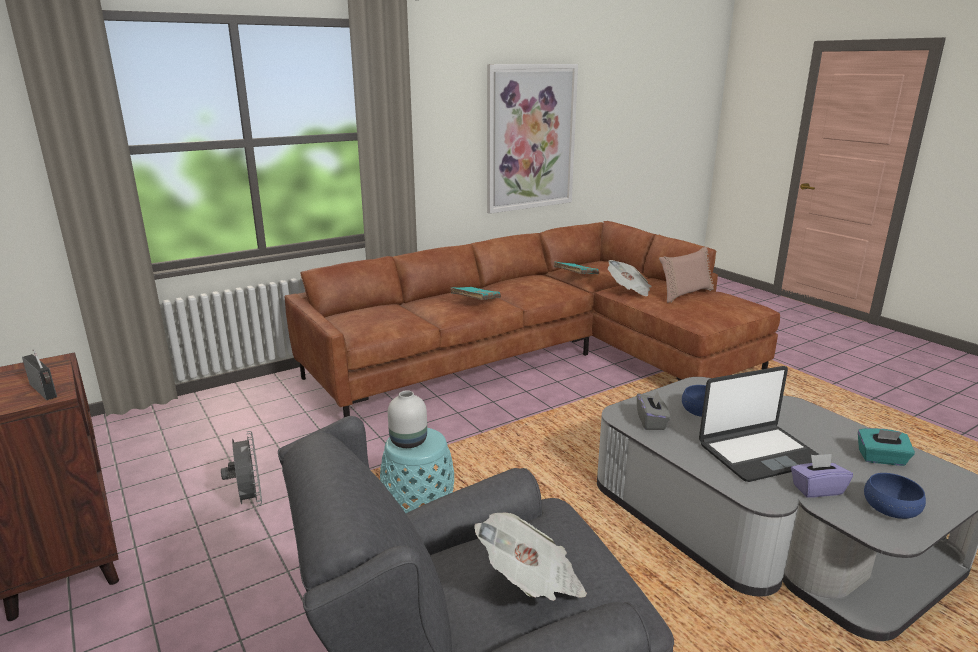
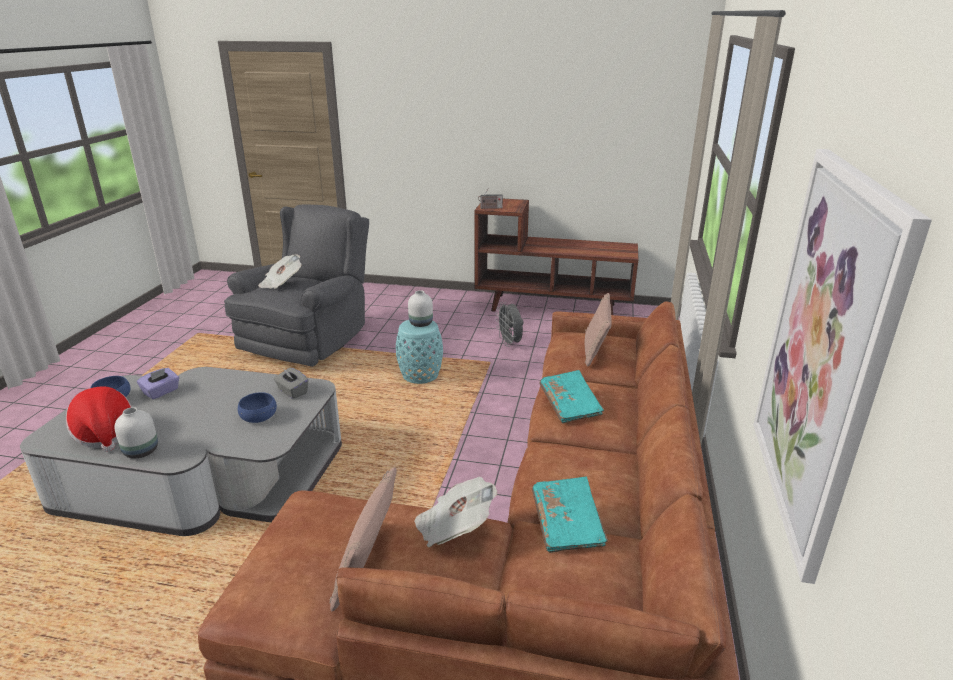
camera: 135 degrees right, 5 degrees up
grey fan [221,431,262,506] -> grey fan turned 45 degrees clockwise [496,302,524,347]
laptop [699,366,820,482] -> none
turquoise tissue box [858,428,915,466] -> hat [66,386,132,452]
none -> white vase [114,407,158,459]
none -> beige pillow [584,293,611,367]

